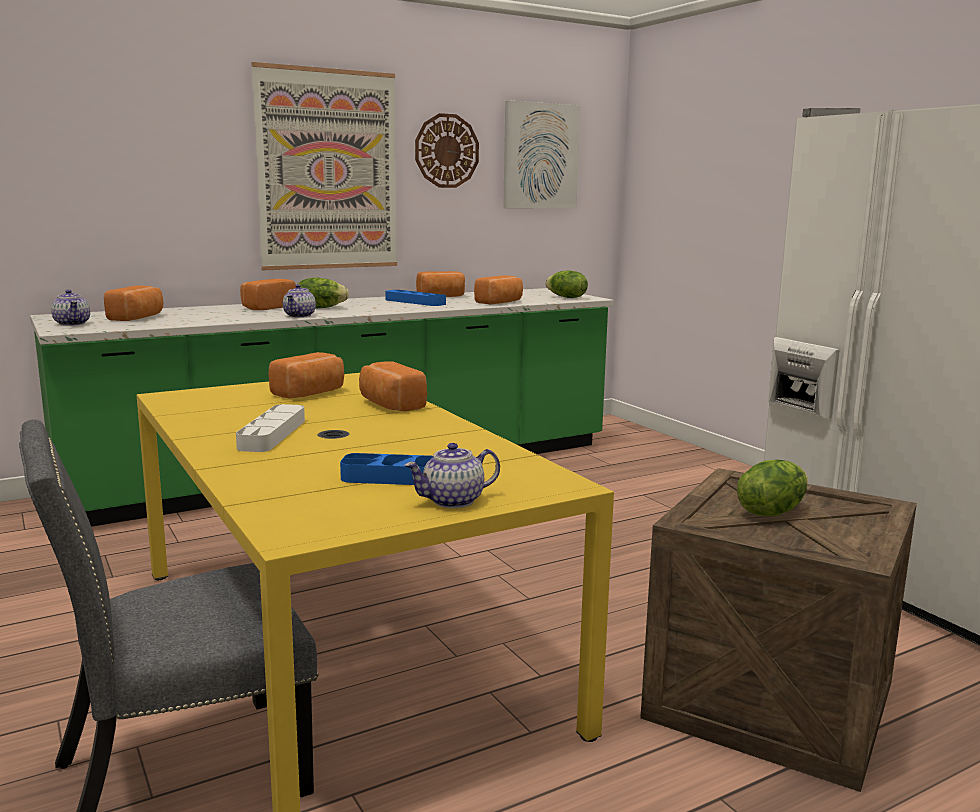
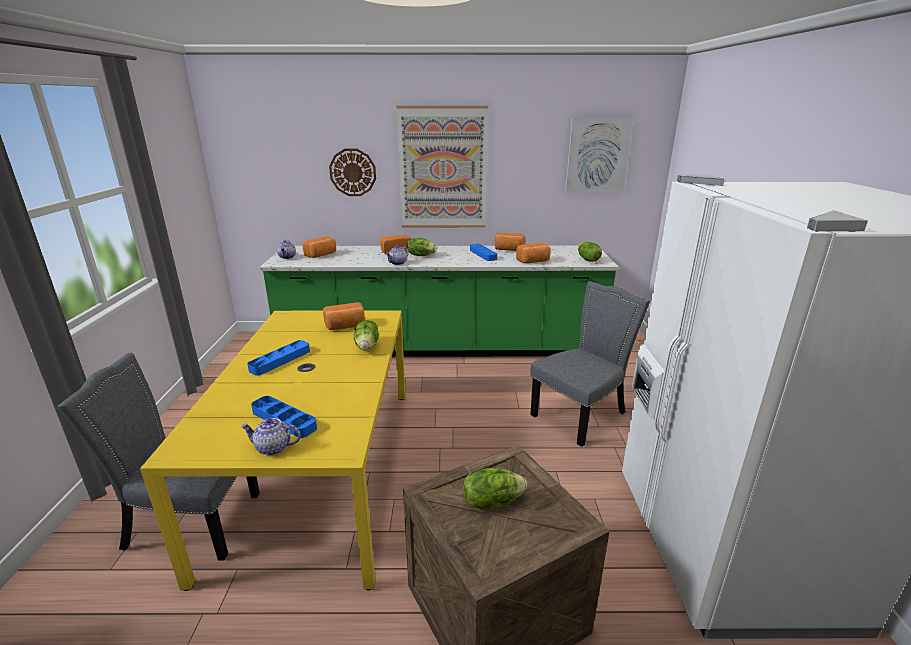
camera: 30 degrees right, 10 degrees up
white tray [236,404,305,452] -> blue tray [247,340,310,376]
bread [359,361,427,411] -> lettuce [354,320,379,351]
wall clock [415,113,479,188] -> wall clock moved to [329,149,376,196]
none -> grey chair [530,281,650,447]

